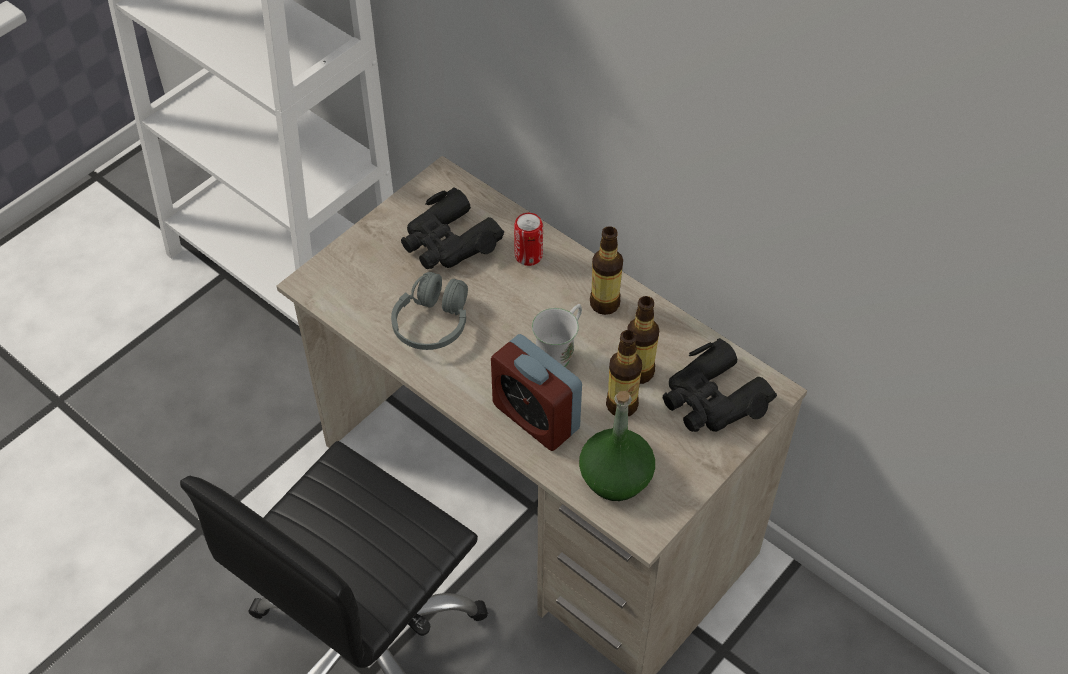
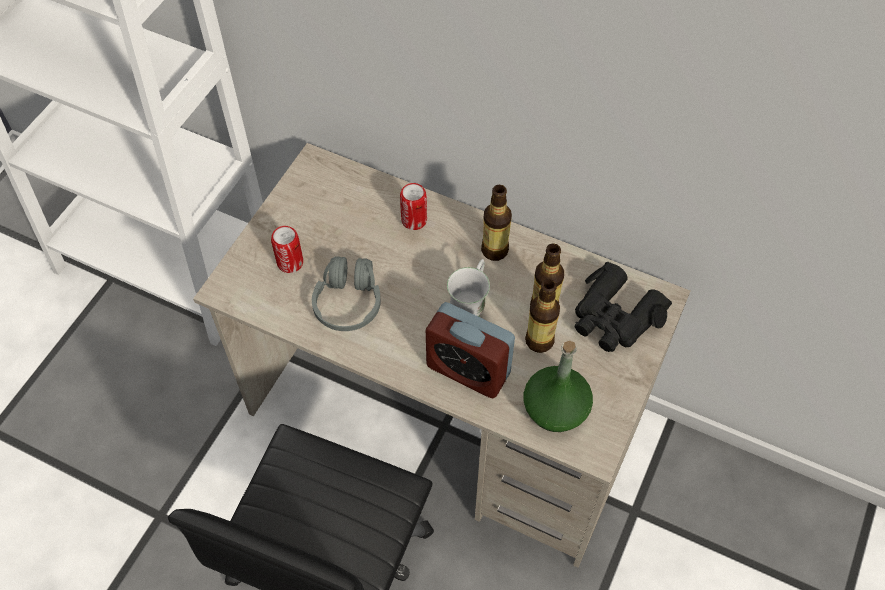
camera: 15 degrees left, 5 degrees up
black binoculars [401,187,504,269] -> none
none -> can [271,226,303,273]

